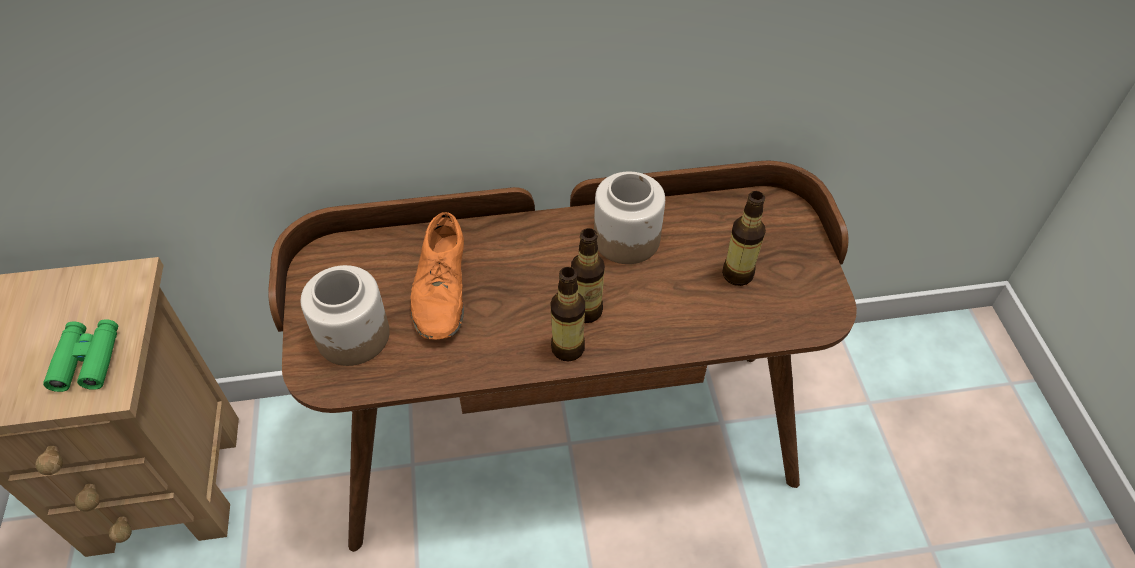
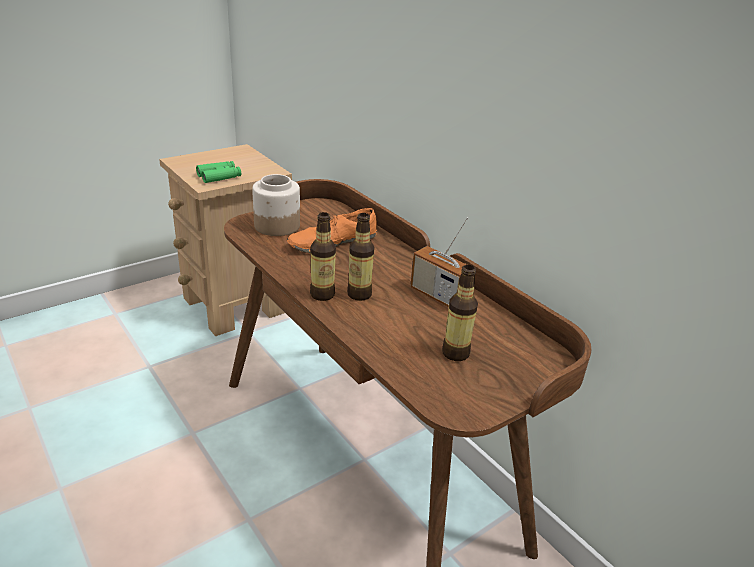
camera: 60 degrees right, 20 degrees down
jar [594,172,665,264] -> radio [410,217,468,307]

